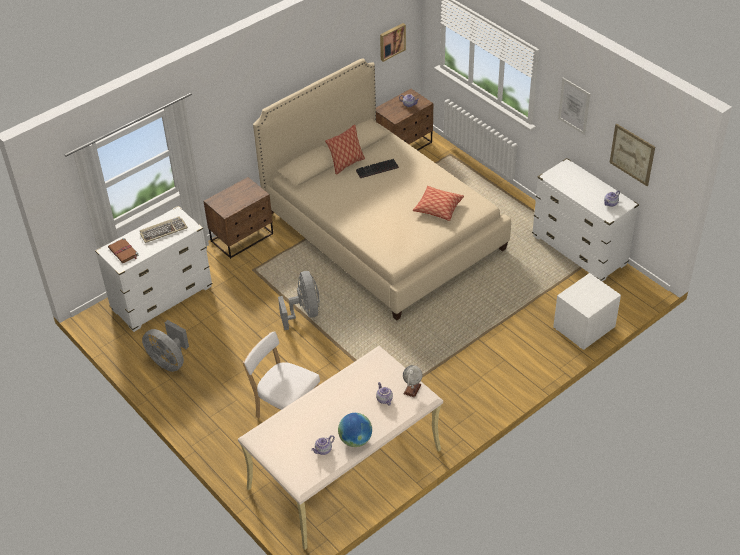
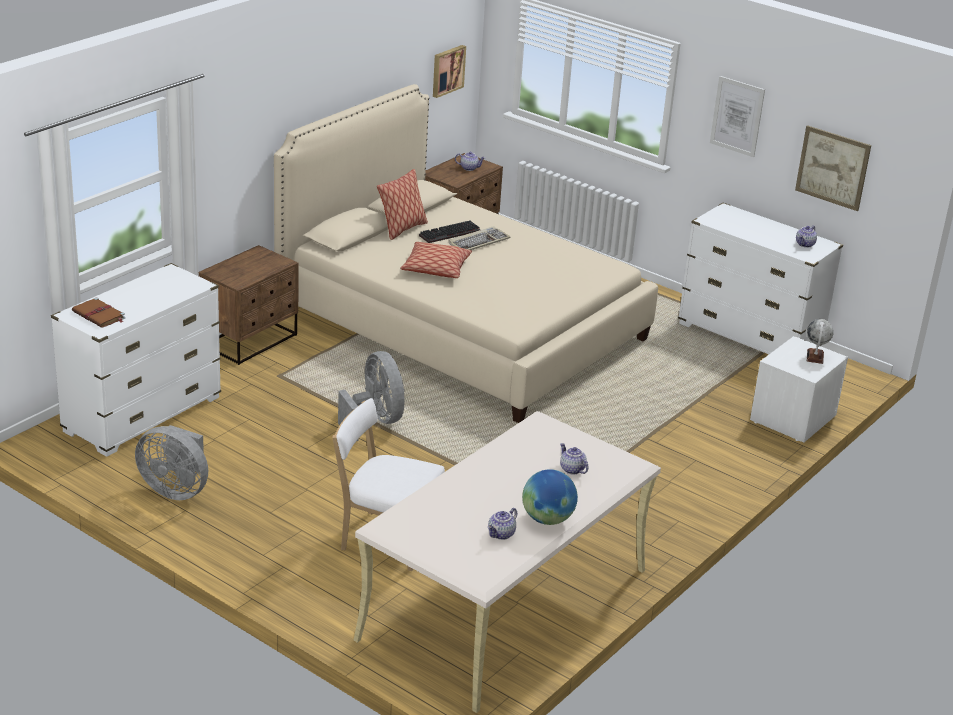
camera: 15 degrees left, 15 degrees down
keyboard [140,216,188,243] -> keyboard moved to [448,226,511,250]
globe [403,365,422,398] -> globe moved to [807,319,834,364]
pillow [413,186,464,221] -> pillow moved to [400,242,472,278]

